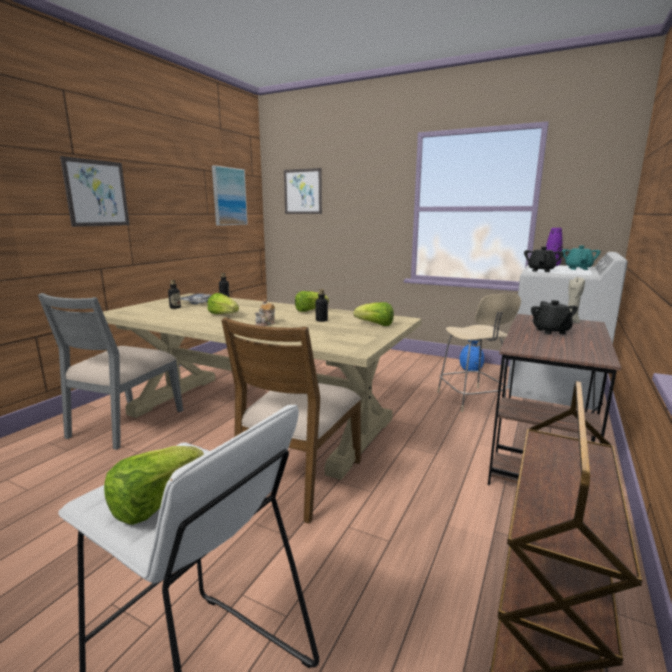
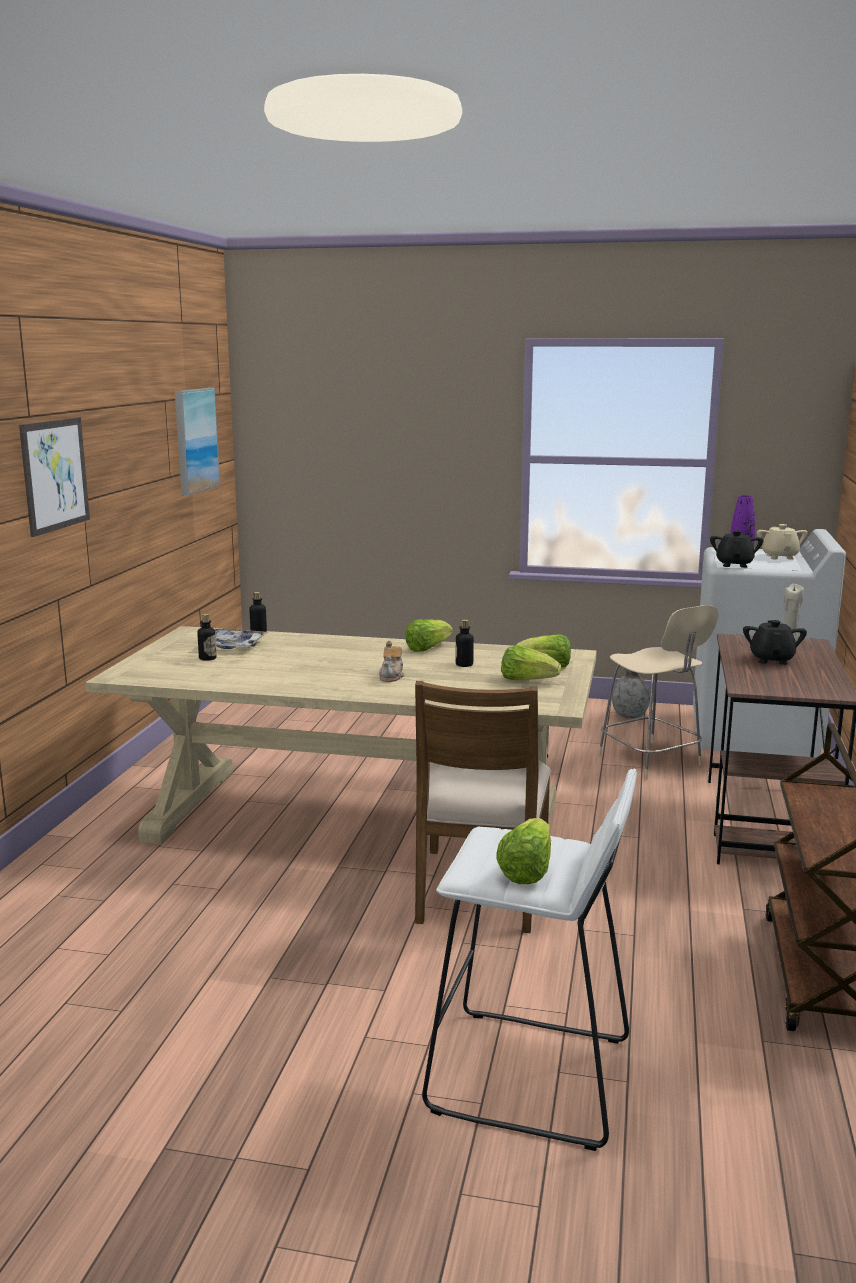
camera: 15 degrees left, 0 degrees up
grey chair [38,293,183,450] -> none
lettuce [208,293,239,314] -> lettuce moved to [501,645,561,680]
picture [284,168,322,214] -> none
blue vase [460,339,484,371] -> grey vase [612,667,650,719]
black teapot [531,300,578,335] -> black teapot turned 150 degrees counterclockwise [743,620,807,665]
turquoise teapot [562,245,601,270] -> beige teapot [757,524,807,560]

